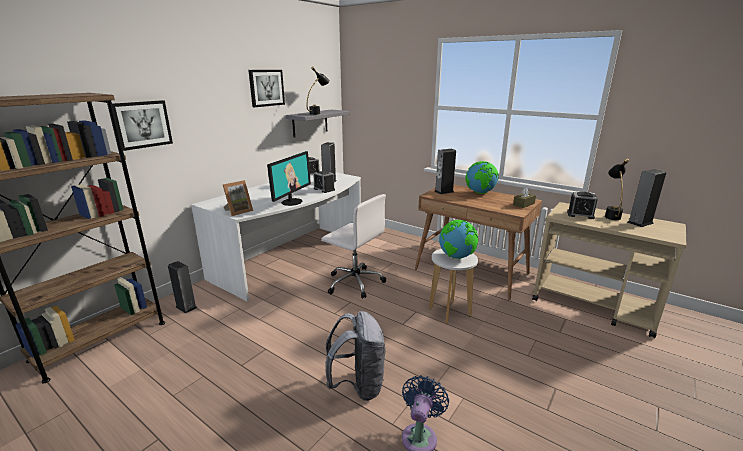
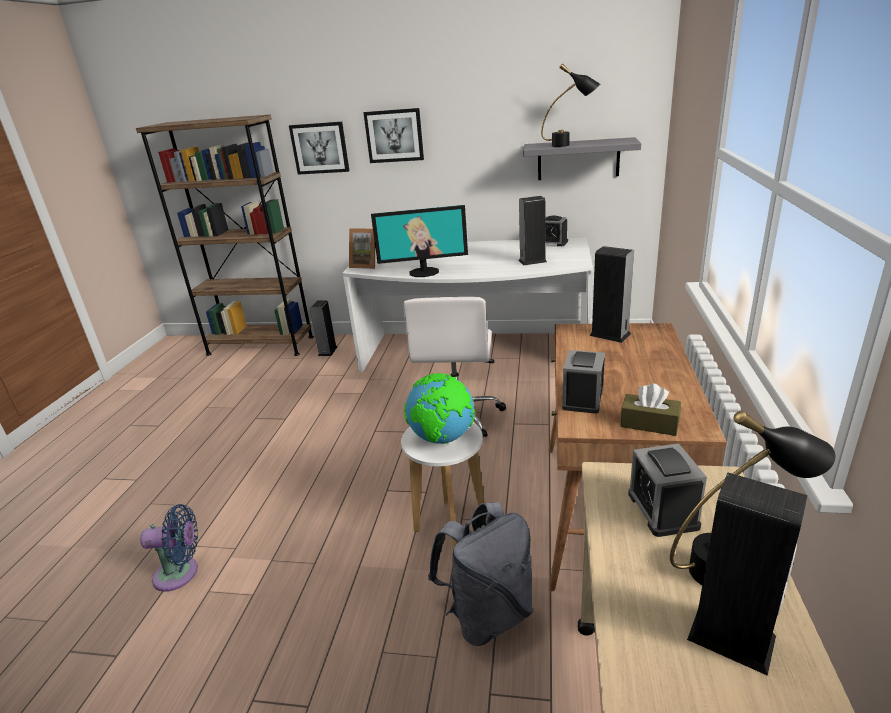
camera: 65 degrees right, 5 degrees up
picture [248,70,285,107] -> picture moved to [363,108,424,163]
alarm clock [313,171,335,193] -> alarm clock moved to [562,350,605,414]
grey backpack [325,311,385,401] -> grey backpack moved to [428,502,533,646]
globe [466,161,499,194] -> none

